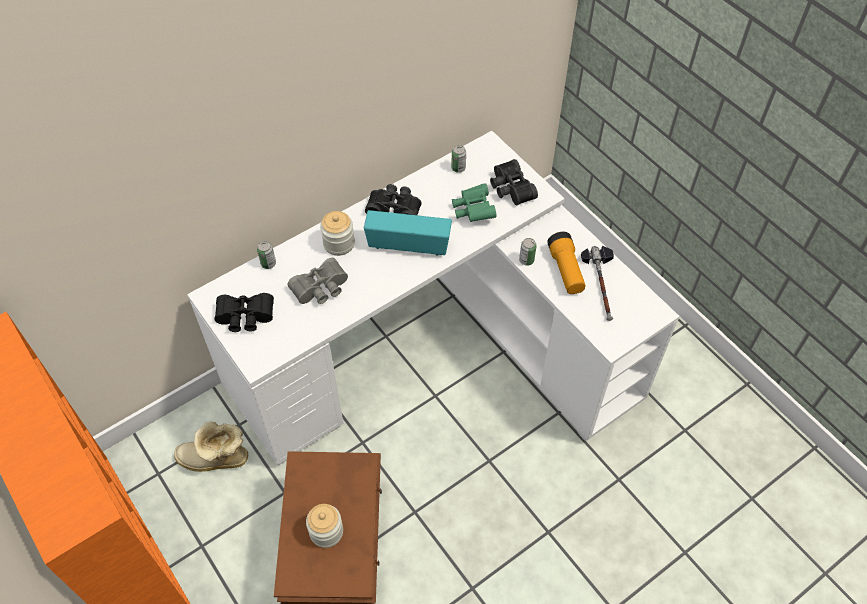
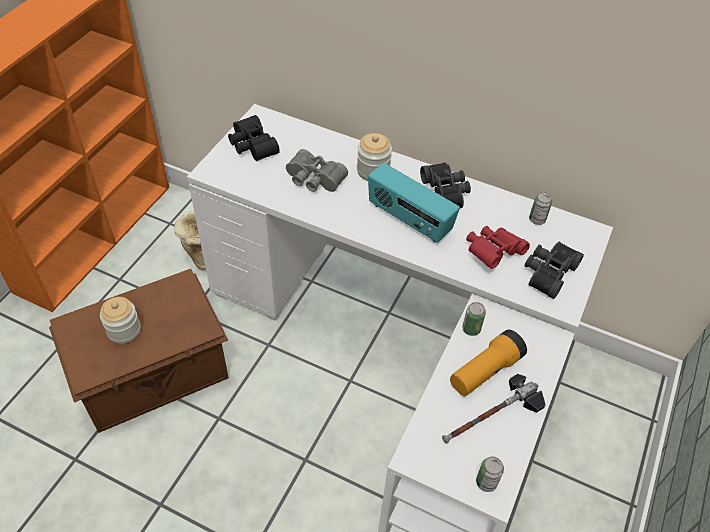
camera: 60 degrees right, 5 degrees down
can [257,241,276,269] -> can moved to [476,457,504,492]
radio [364,210,452,256] -> radio turned 150 degrees clockwise [368,163,460,243]
green binoculars [452,183,497,222] -> red binoculars [466,226,530,269]

